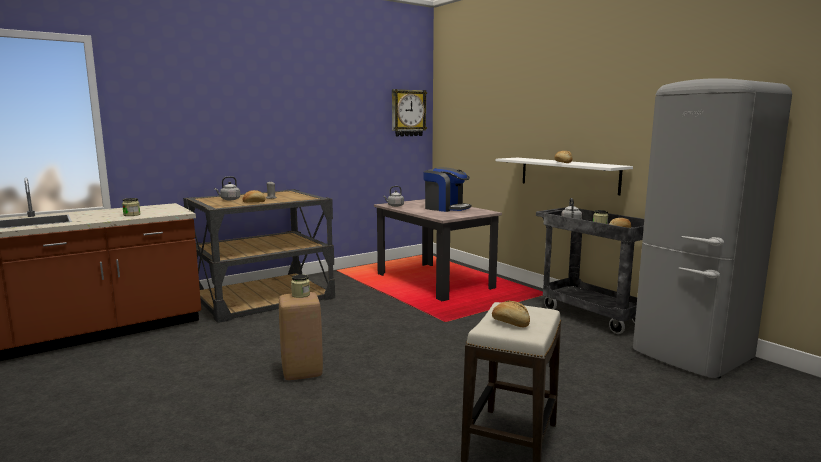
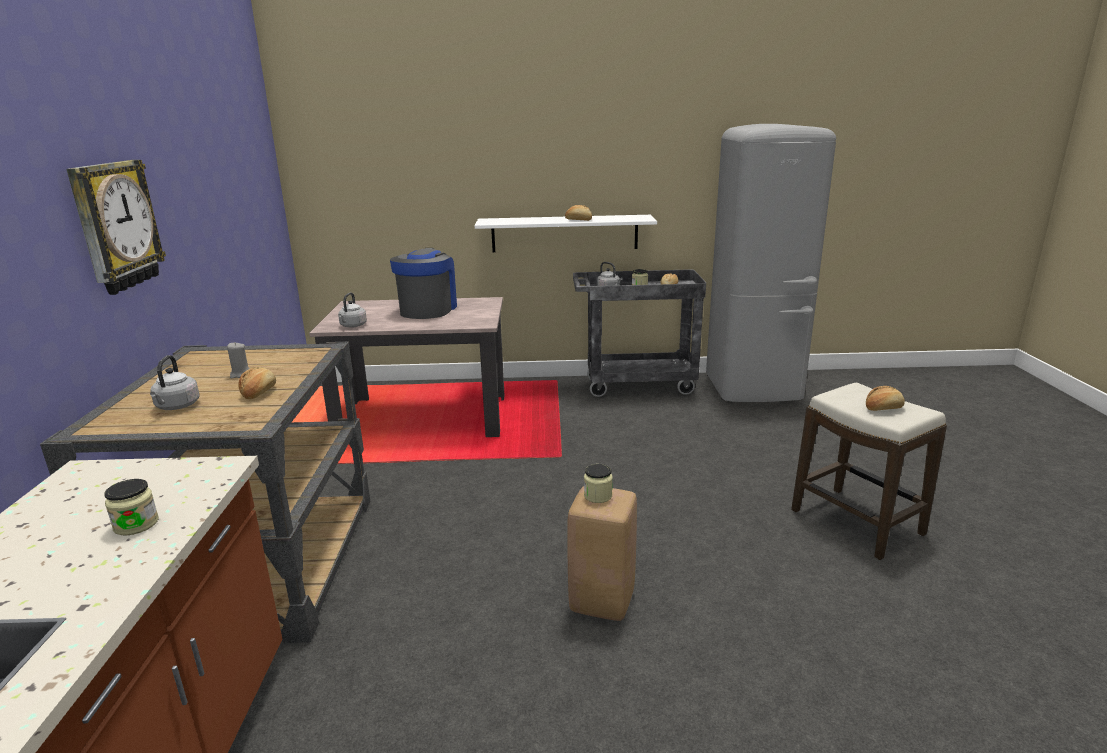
camera: 55 degrees left, 10 degrees up
wall clock [392,89,427,137] -> wall clock moved to [66,160,166,295]
coffee machine [423,167,471,212] -> coffee machine turned 60 degrees counterclockwise [390,248,457,319]

